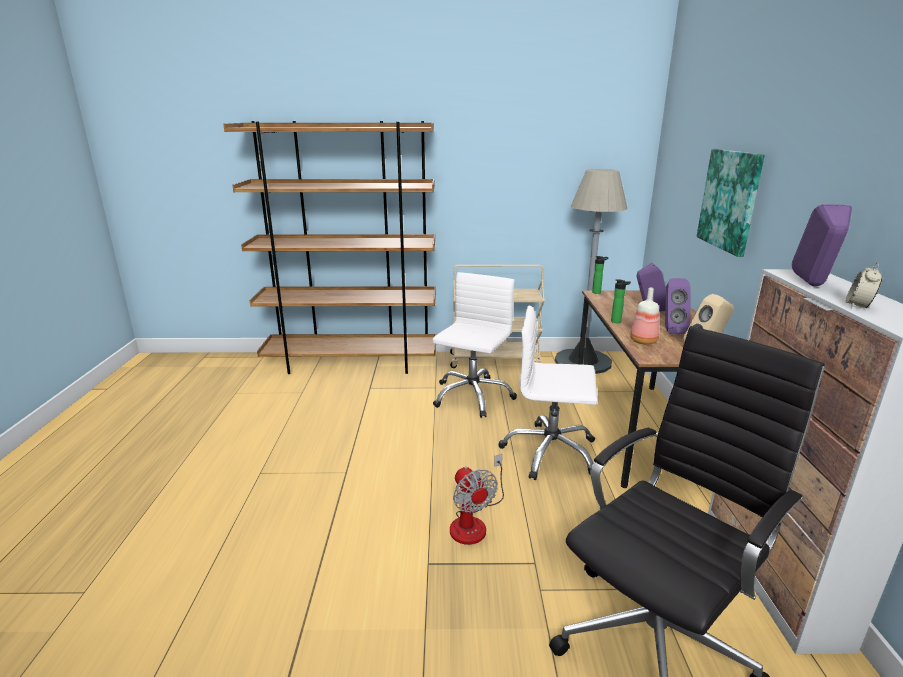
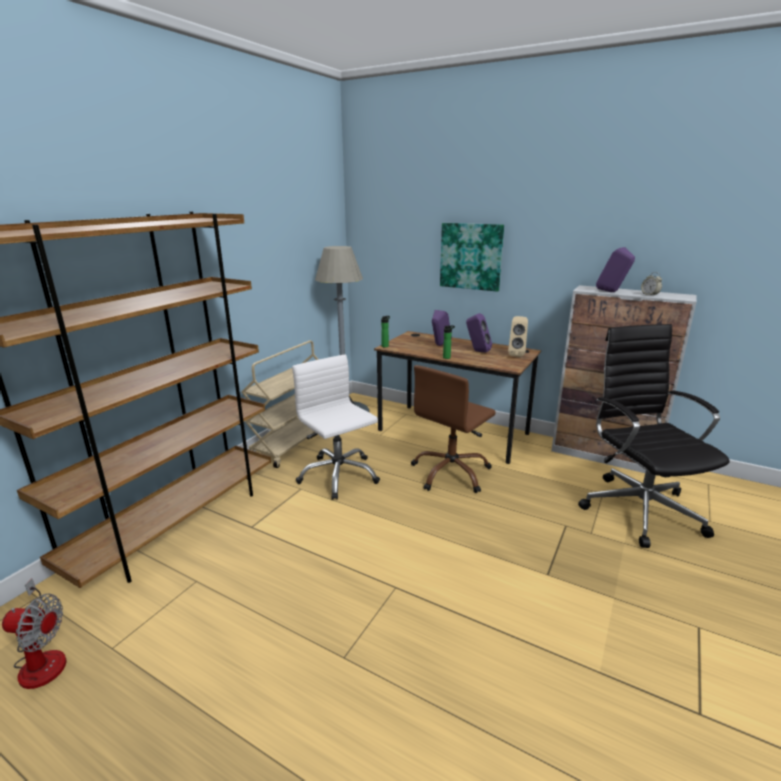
camera: 60 degrees left, 0 degrees up
fan [450,454,504,545] -> fan moved to [2,579,66,689]
white office chair [499,306,597,480] -> brown office chair [411,365,496,493]
bottle [630,288,659,345] -> none

